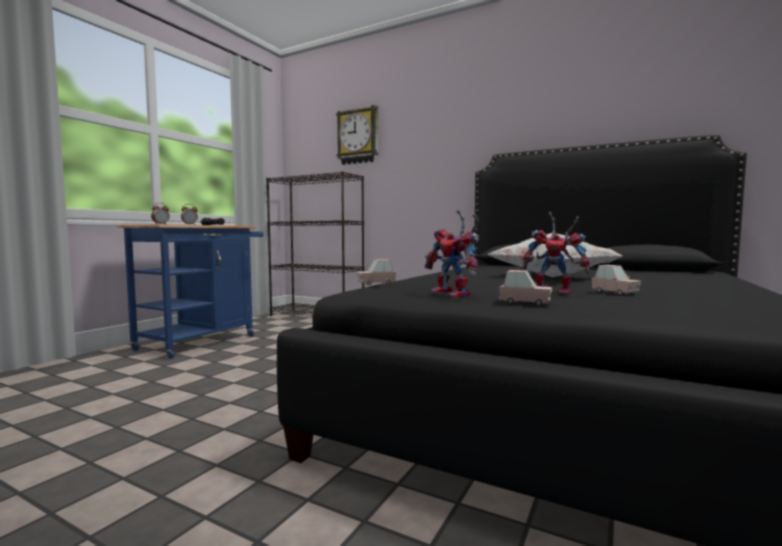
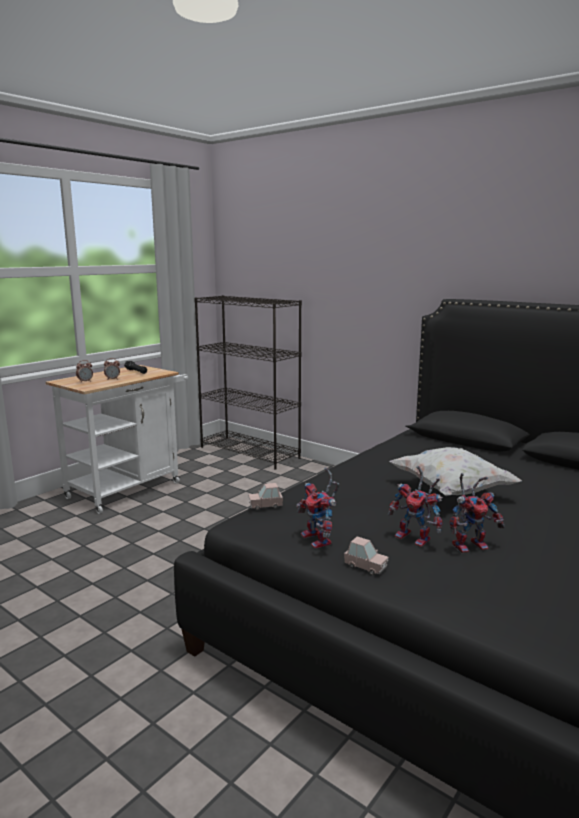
camera: 10 degrees right, 10 degrees up
blue cart [117,224,264,359] -> white cart [46,365,188,514]
wall clock [336,105,378,165] -> none
pink toy car [592,265,641,295] -> toy robot [450,473,505,554]

